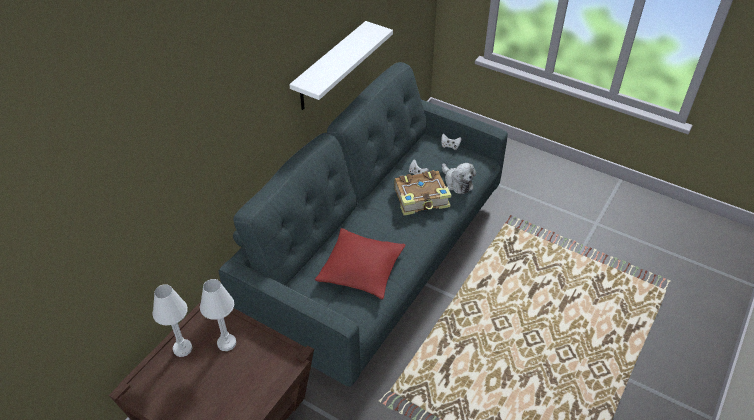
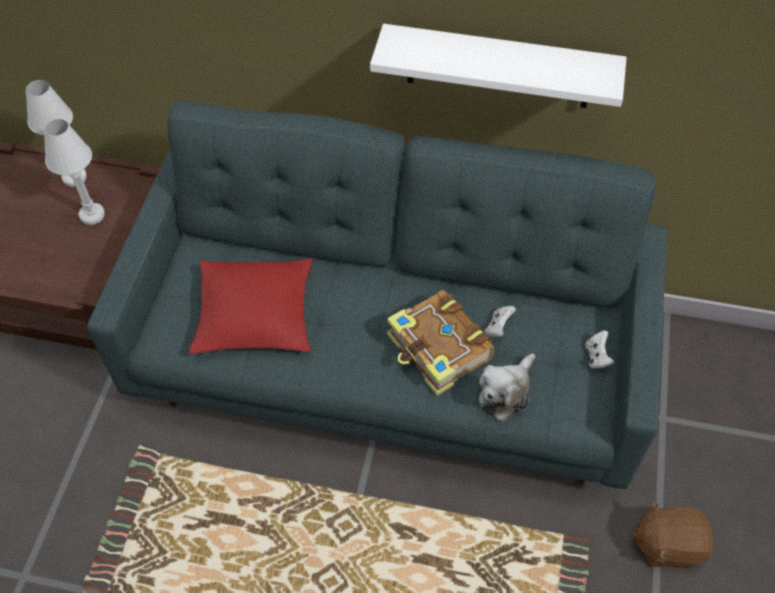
camera: 70 degrees right, 10 degrees up
none -> brown plush toy [631,500,713,568]

